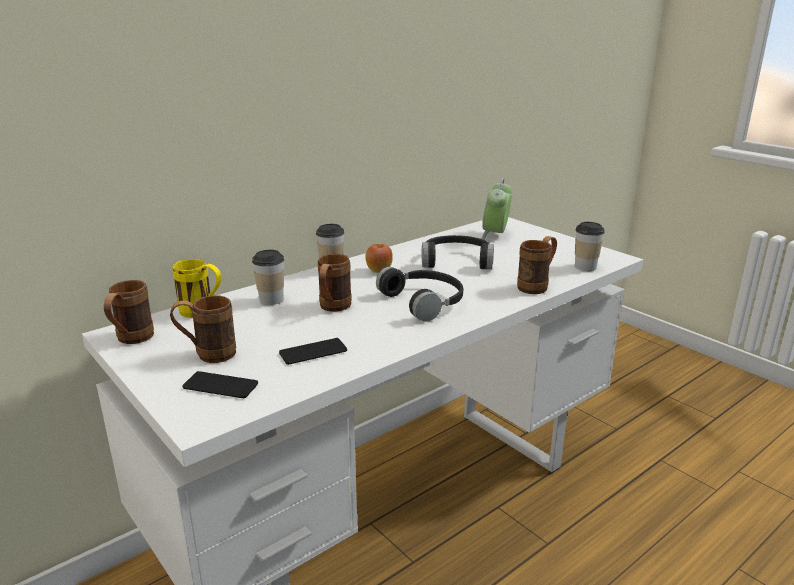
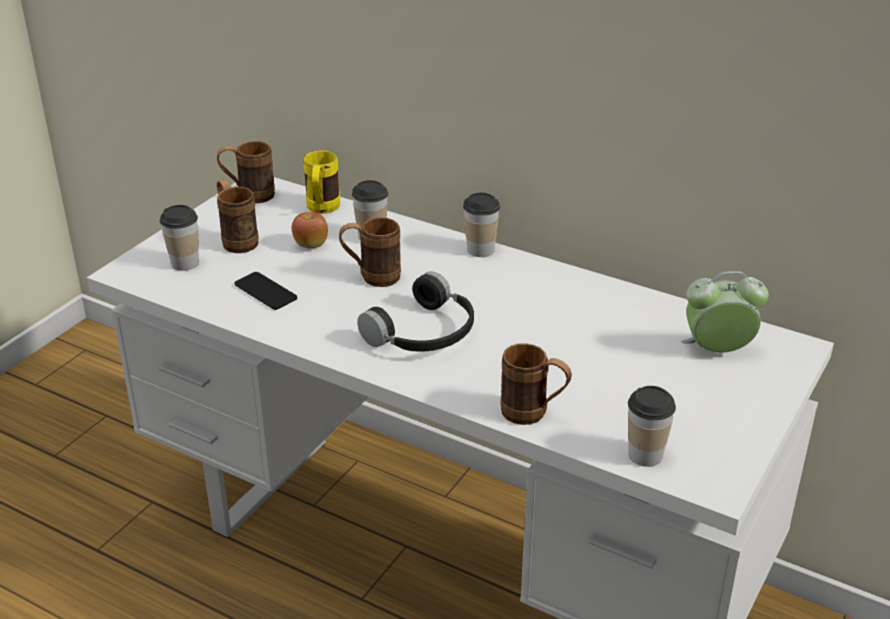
camera: 70 degrees right, 10 degrees up
phone [182,371,258,398] -> cup [160,205,199,271]
apple [366,244,393,273] -> apple moved to [292,212,328,249]
black headphones [421,235,494,269] -> none

